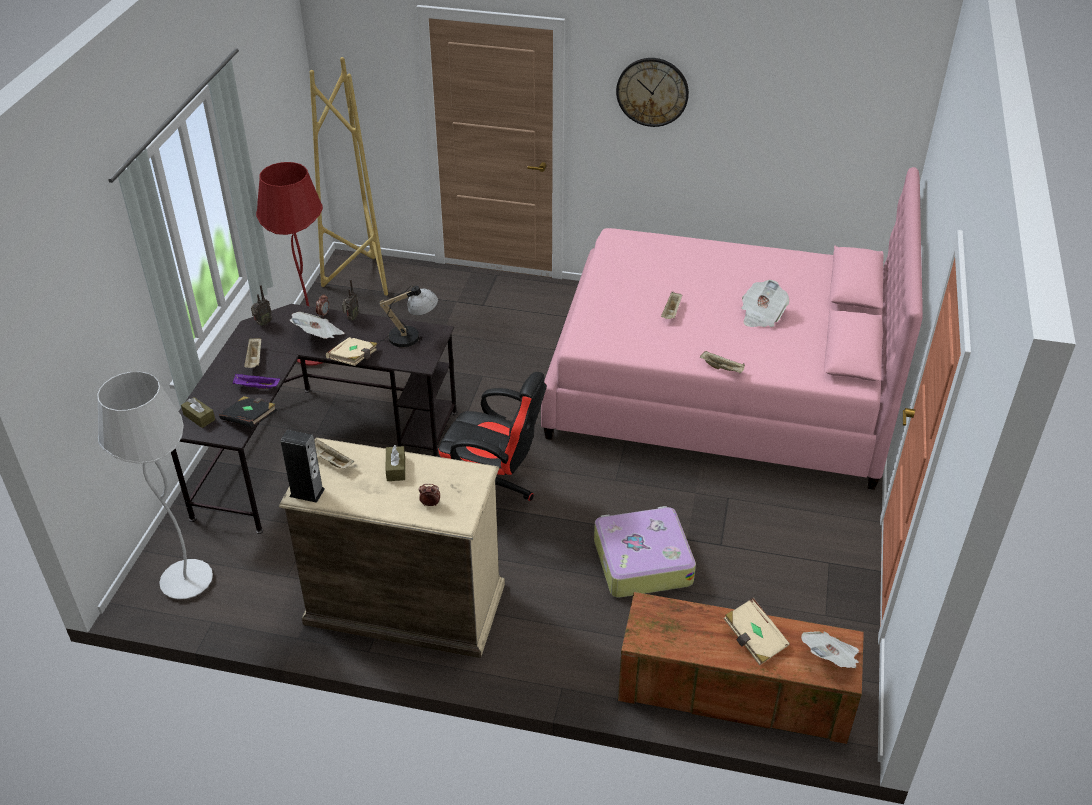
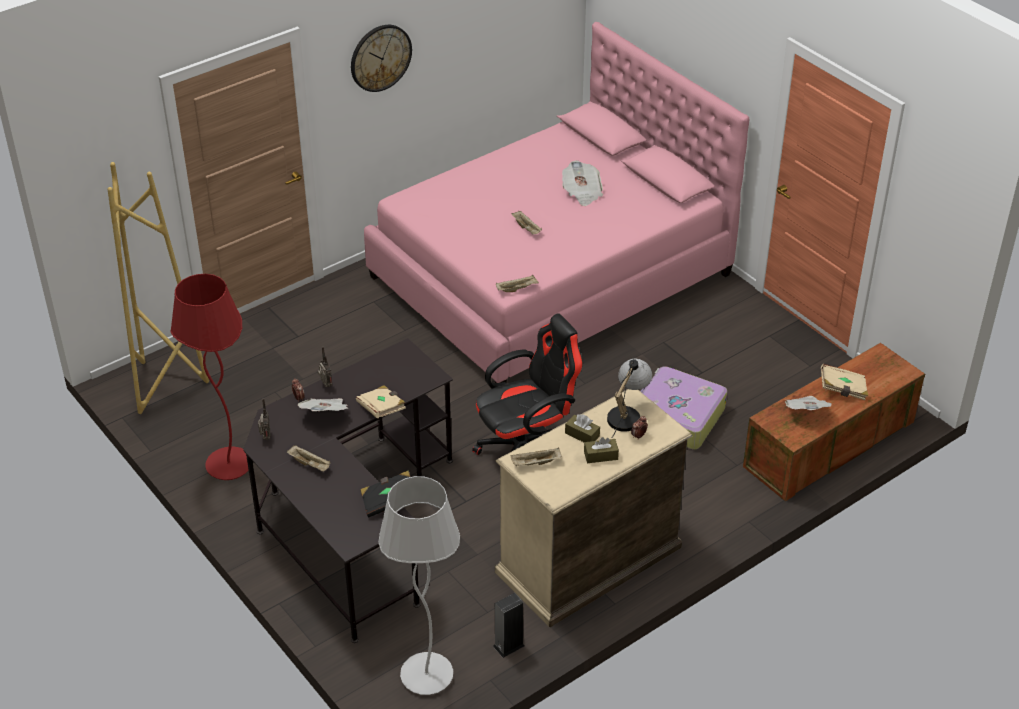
camera: 50 degrees left, 0 degrees up
brown tissue box [181,397,215,428] -> brown tissue box moved to [584,437,619,463]
purple tray [233,374,280,389] -> none
speaker [281,430,325,503] -> speaker moved to [493,593,525,658]
table lamp [377,286,438,347] -> table lamp moved to [607,359,653,438]
beige tray [700,351,745,373] -> beige tray moved to [496,275,539,292]
newspaper [801,631,859,668] -> newspaper moved to [785,396,832,410]

